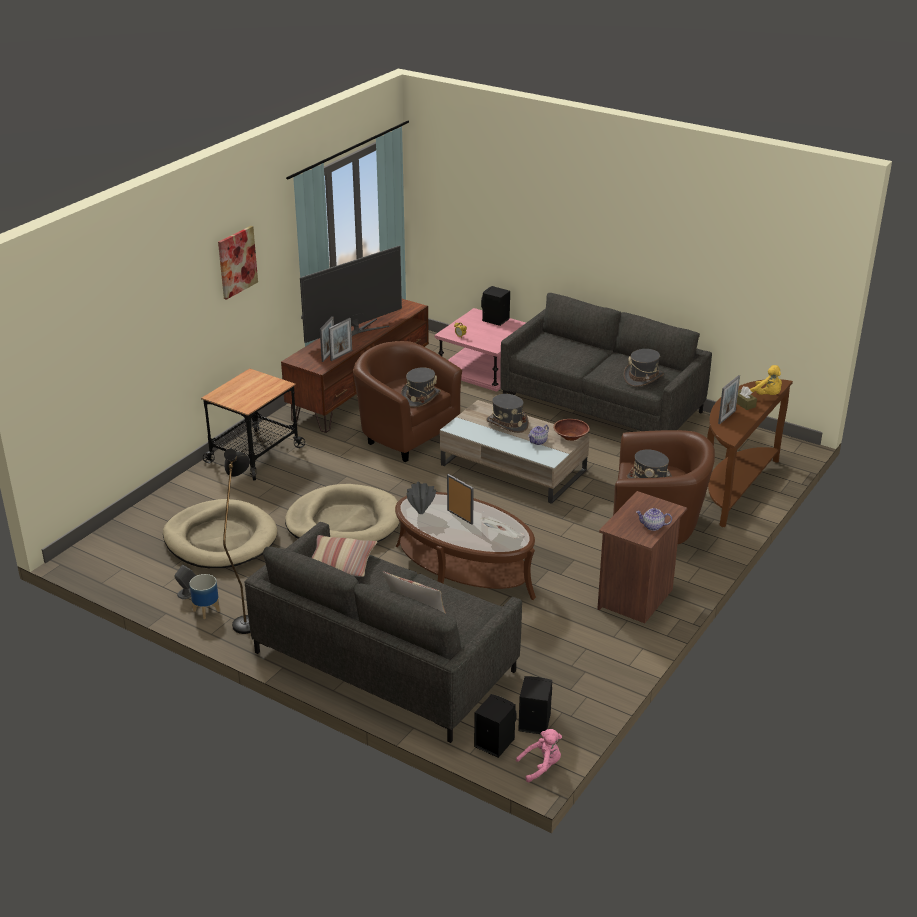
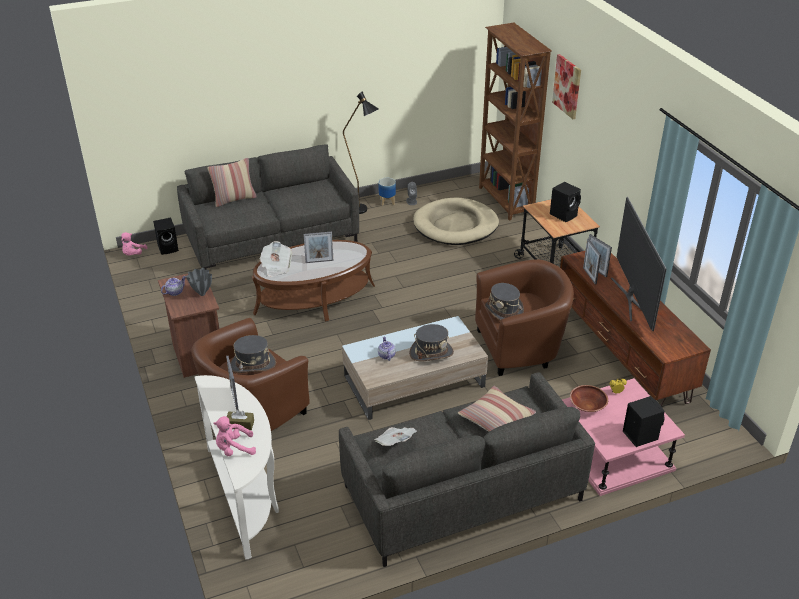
camera: 125 degrees right, 5 degrees up
picture [218,226,258,300] -> picture moved to [552,54,581,119]
beige dog bed [285,484,400,542] -> none
pillow [311,535,377,577] -> pillow moved to [458,386,536,432]
grey vase [407,481,436,514] -> grey vase moved to [186,268,212,296]
black speaker [518,676,552,734] -> black speaker moved to [550,182,581,222]
brown bowl [553,419,590,441] -> brown bowl moved to [570,385,608,412]
grey hat [624,349,664,387] -> newspaper [374,427,417,446]
brown console table [707,379,793,527] -> white console table [195,375,279,560]
yellow plush toy [750,365,782,395] -> pink plush toy [213,416,256,456]
none -> brown bookcase [479,23,552,220]

